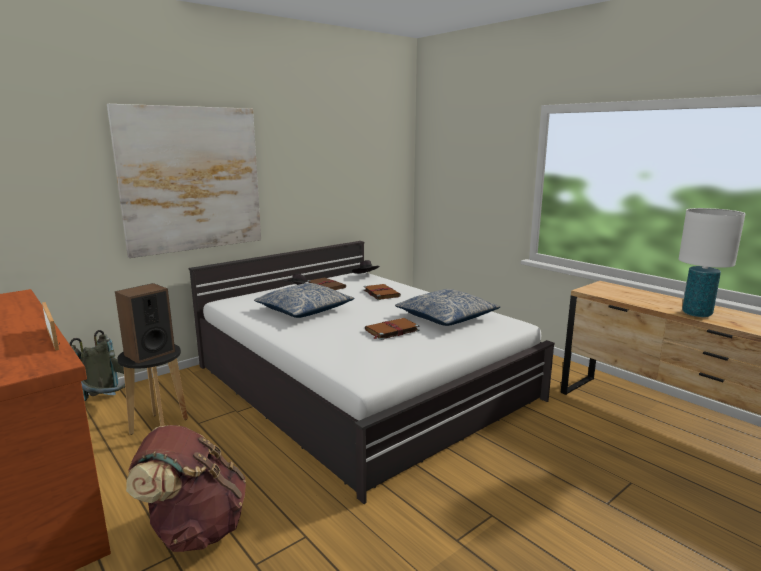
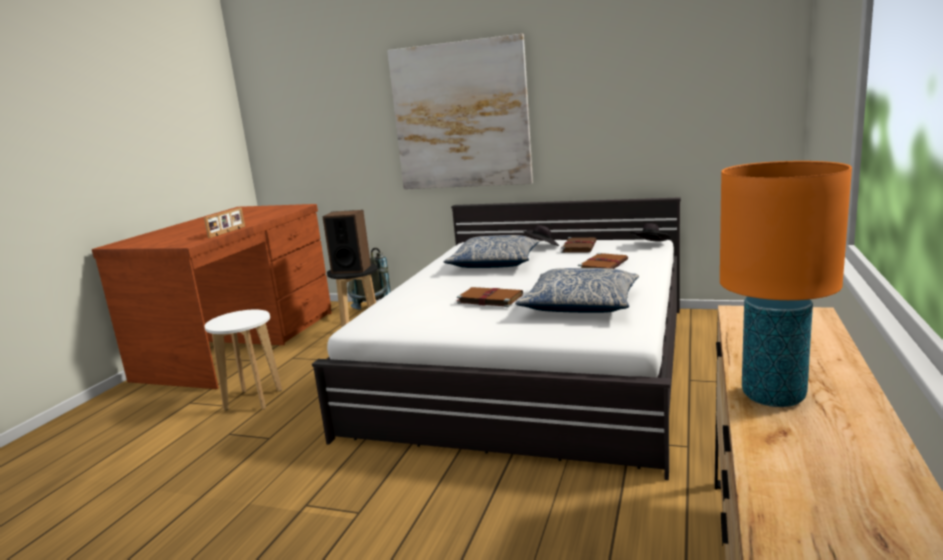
camera: 60 degrees right, 0 degrees up
brown backpack [126,425,246,552] -> white stool [204,310,282,411]
white table lamp [679,208,745,317] -> orange table lamp [720,161,852,407]

